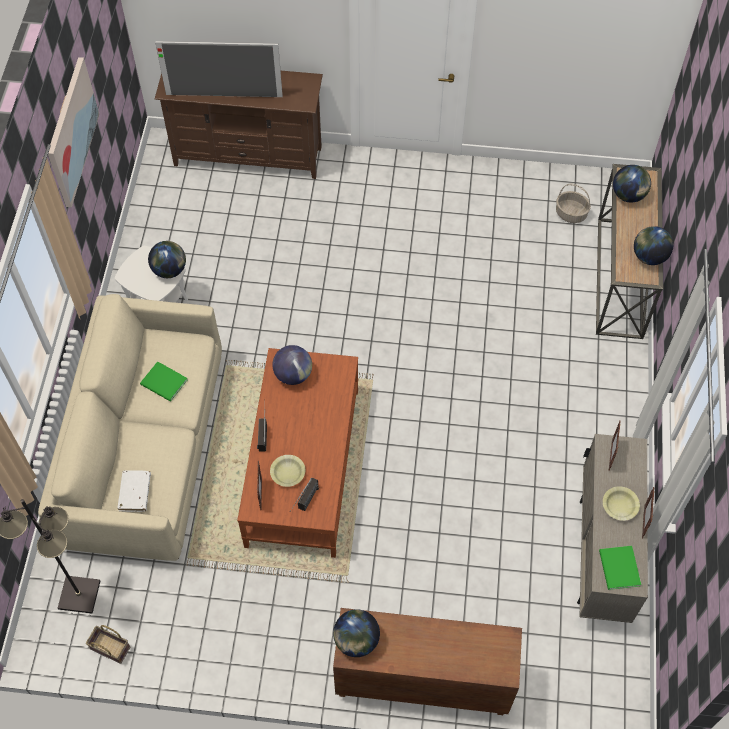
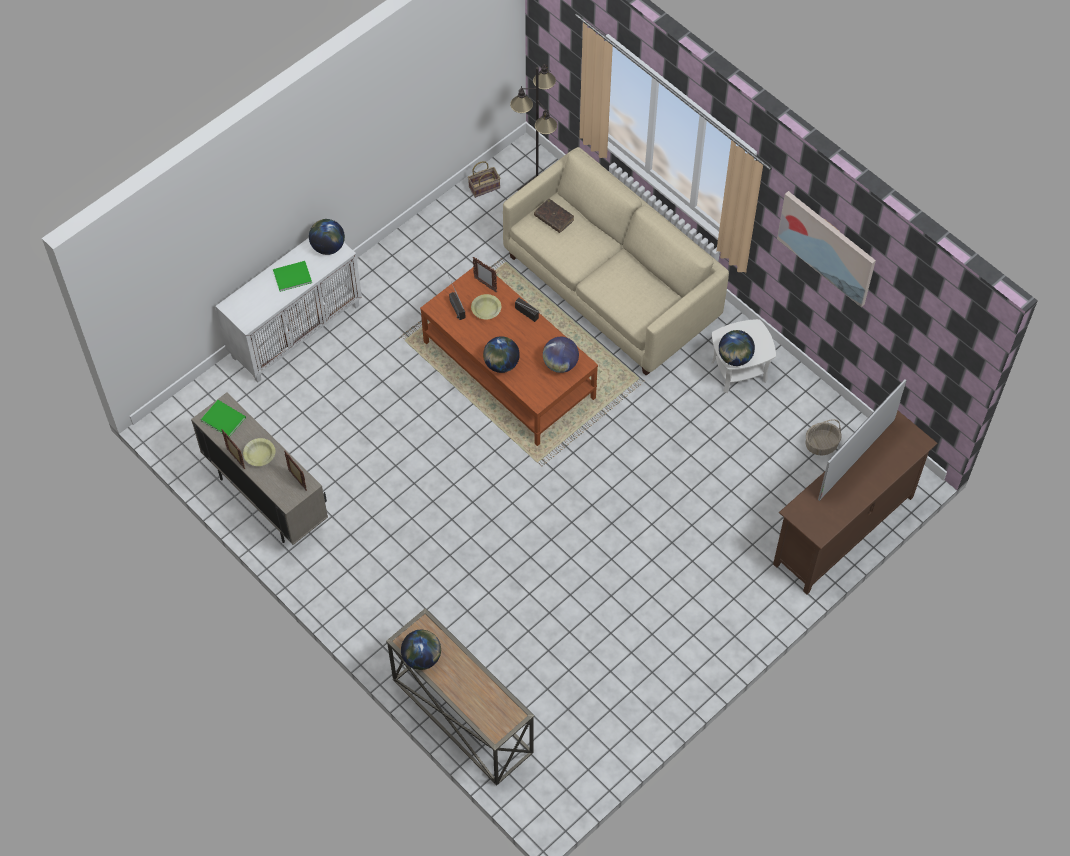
camera: 130 degrees right, 0 degrees up
white book [118,471,151,512] -> brown book [534,199,574,233]
green book [140,361,187,402] -> green book moved to [273,261,312,292]
brown cabinet [333,608,522,715] -> white cabinet [216,238,362,382]
basket [556,183,591,223] -> basket moved to [805,419,842,455]
globe [613,165,651,203] -> globe moved to [483,336,520,373]

